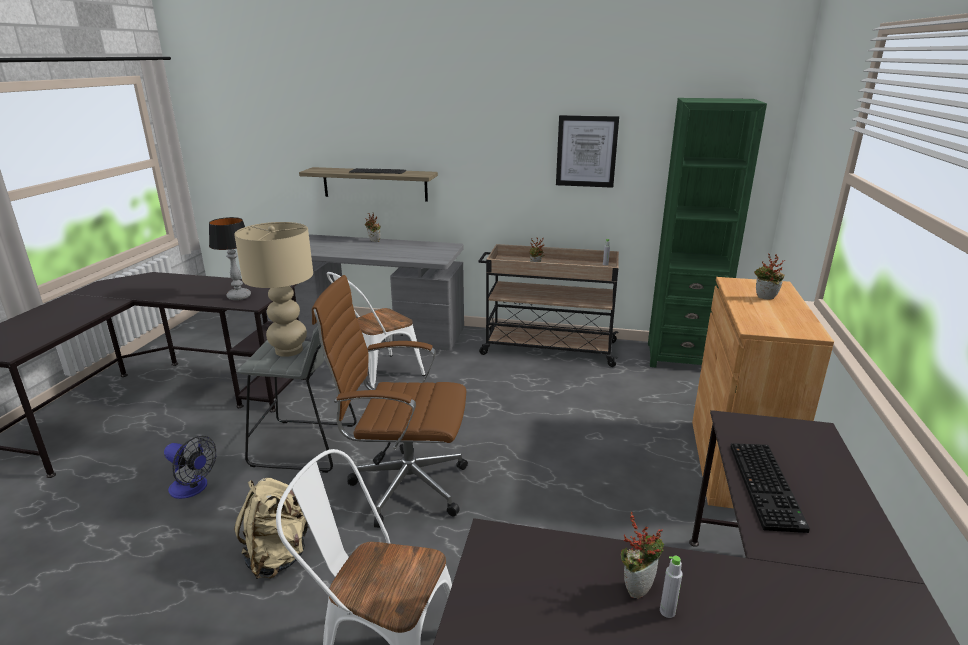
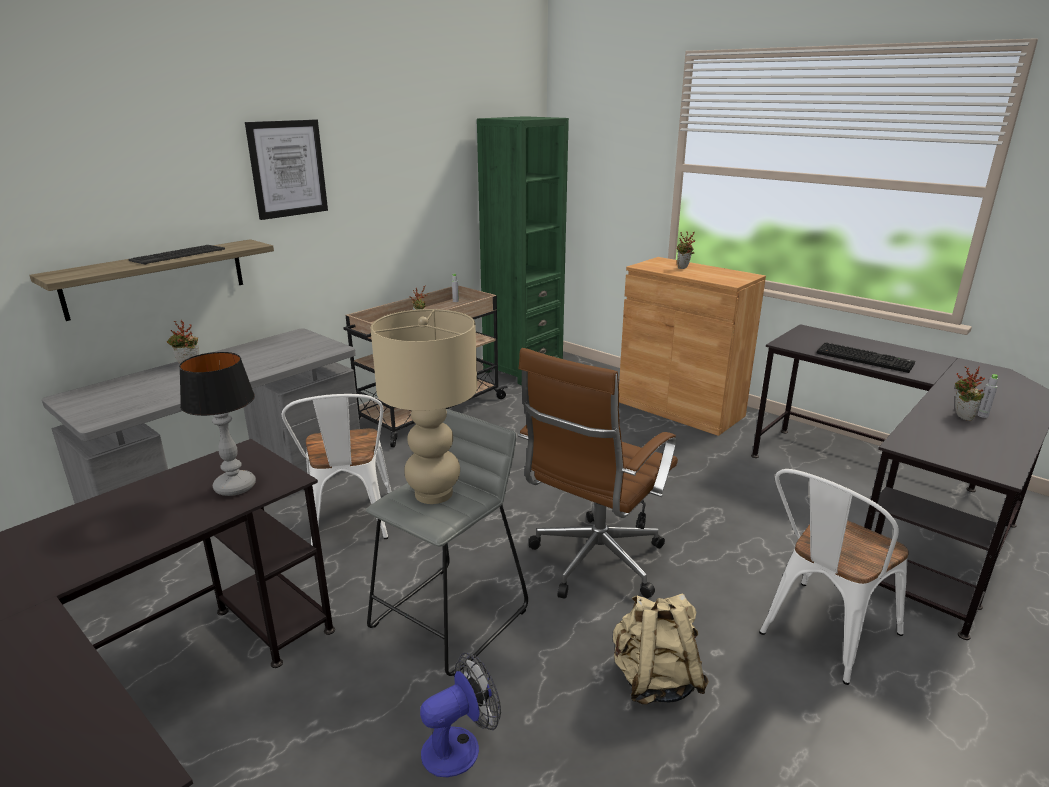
camera: 60 degrees left, 0 degrees up
picture [556,115,619,188] -> picture moved to [245,119,328,220]

